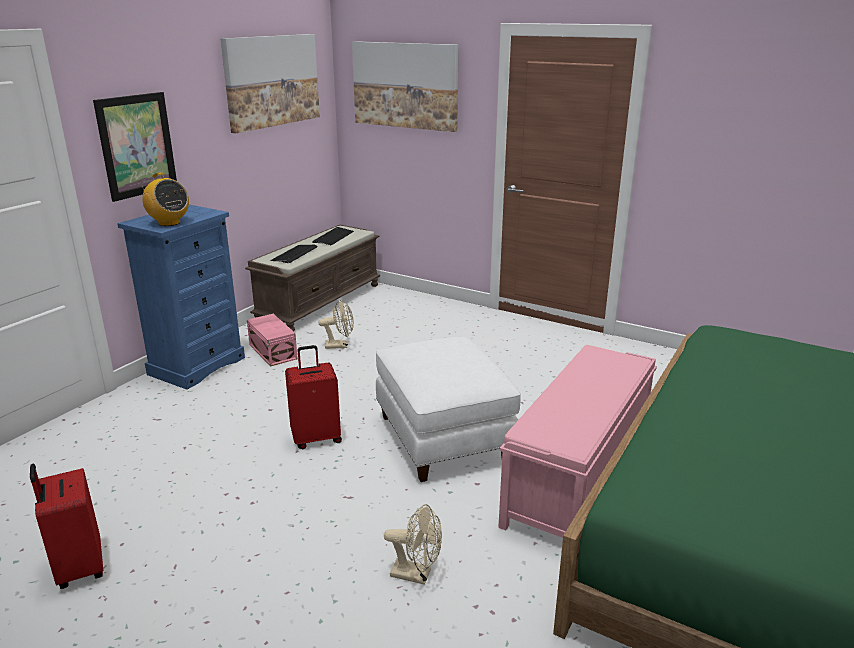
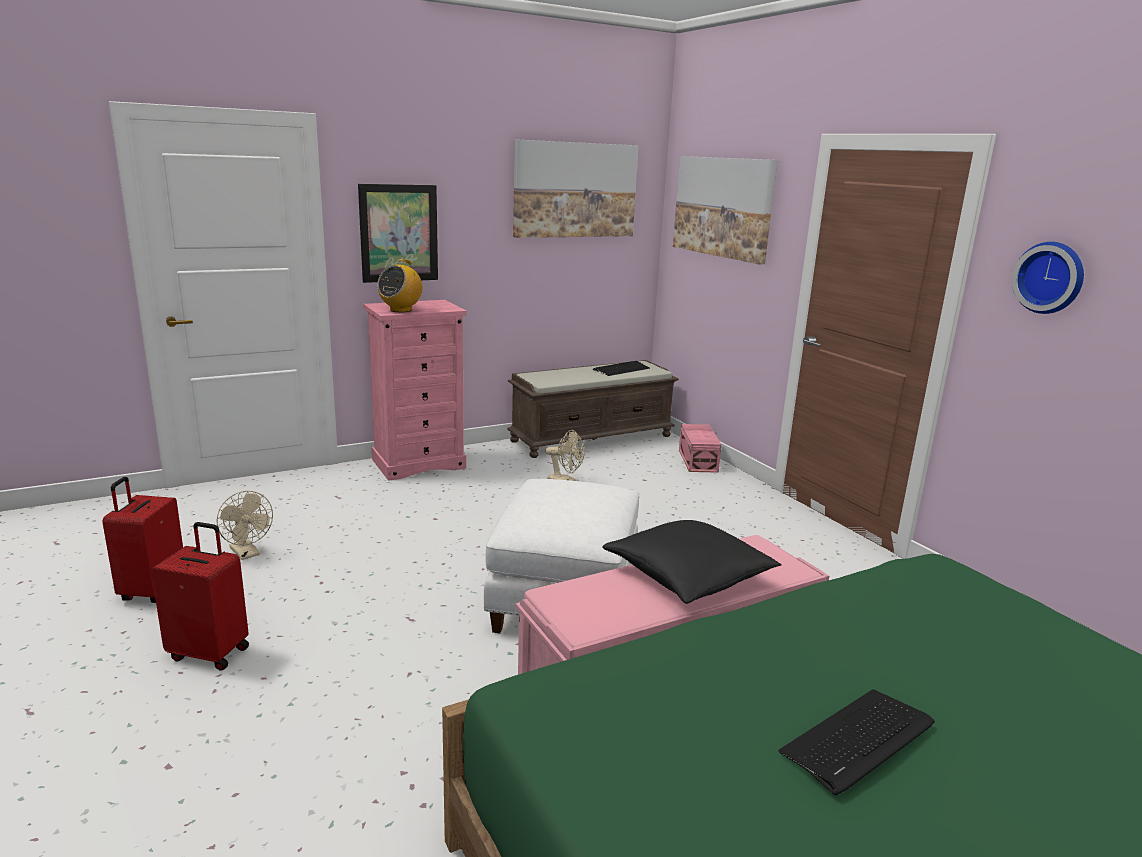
camera: 30 degrees right, 5 degrees down
blue dresser [117,205,245,390] -> pink dresser [363,300,467,481]
radio [140,173,189,226] -> radio turned 45 degrees clockwise [377,259,422,312]
pink storage box [247,314,298,367] -> pink storage box moved to [679,424,722,473]
keyboard [270,245,318,263] -> keyboard moved to [778,689,935,795]
red suitcase [285,345,342,449] -> red suitcase moved to [151,522,249,671]
beige fan [384,504,442,585] -> beige fan moved to [216,491,273,560]
none -> black pillow [602,520,781,604]
none -> wall clock [1012,242,1084,314]

